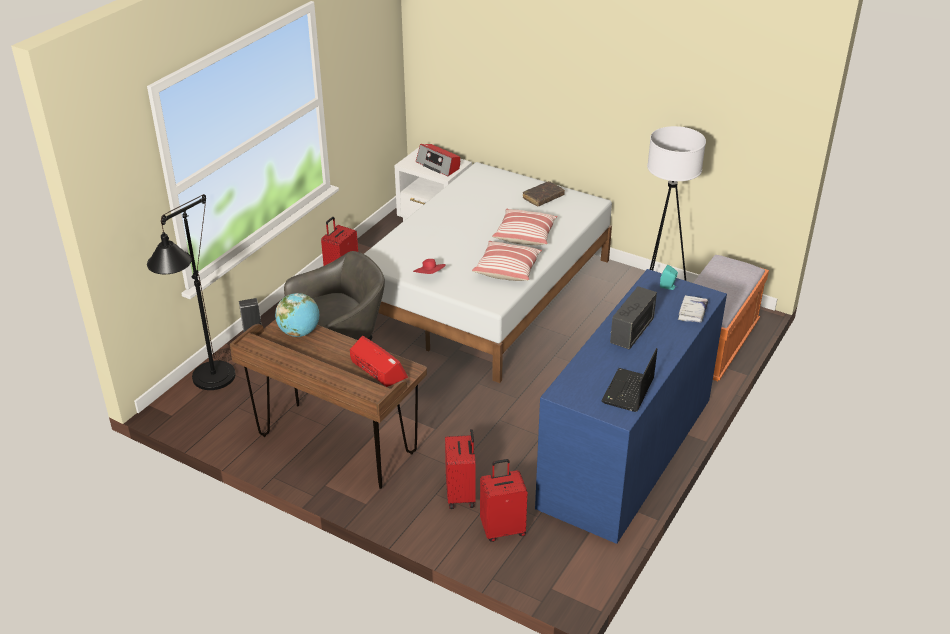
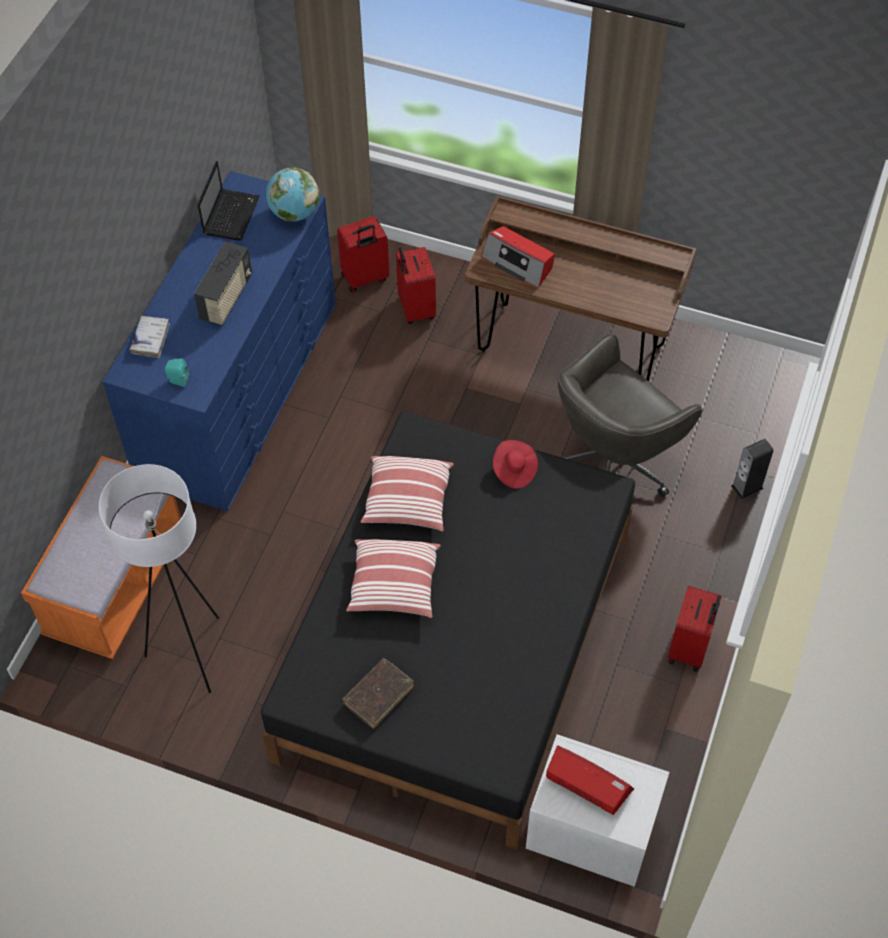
camera: 170 degrees right, 20 degrees up
black floor lamp [147,194,235,390] -> none
globe [275,293,319,337] -> globe moved to [266,167,319,221]
white bed [364,162,612,383] -> black bed [261,411,635,850]

